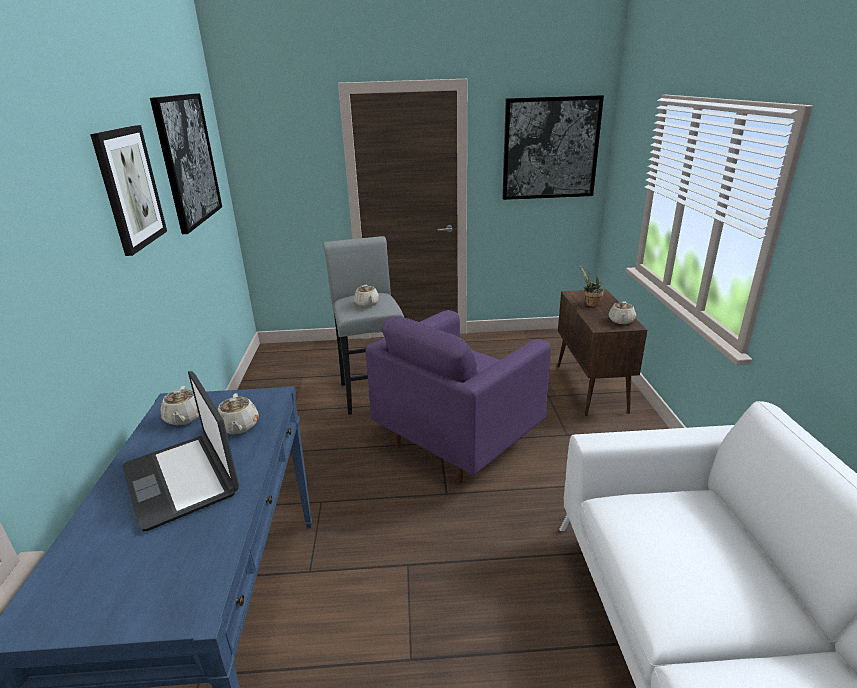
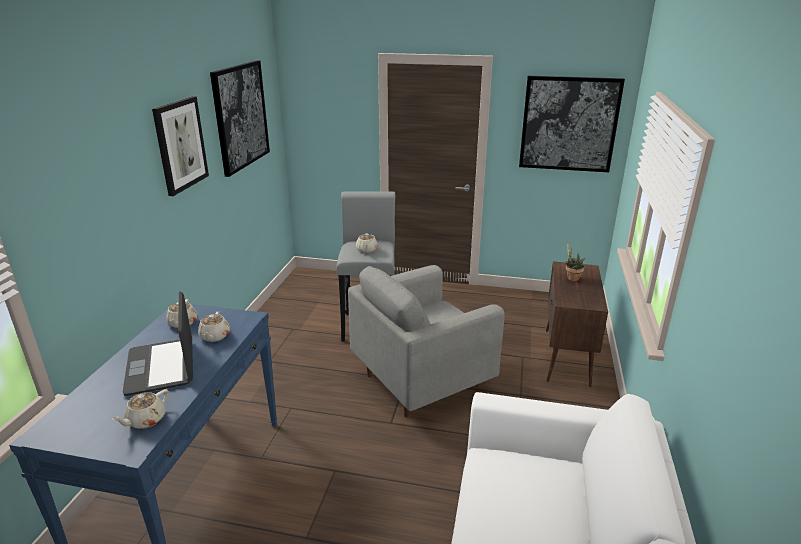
camera: 15 degrees right, 0 degrees up
purple armchair [366,310,551,484] -> grey armchair [348,265,504,417]
beige teapot [609,301,636,324] -> beige teapot moved to [112,389,169,429]

